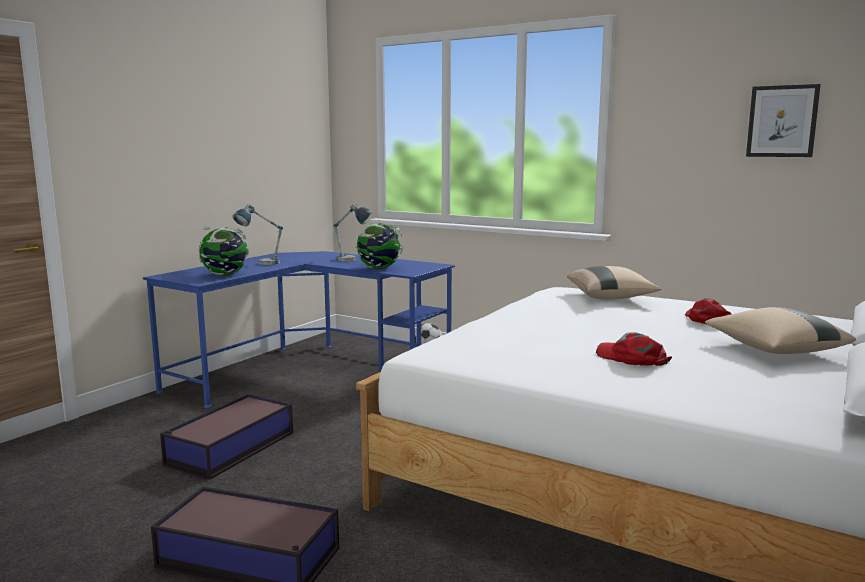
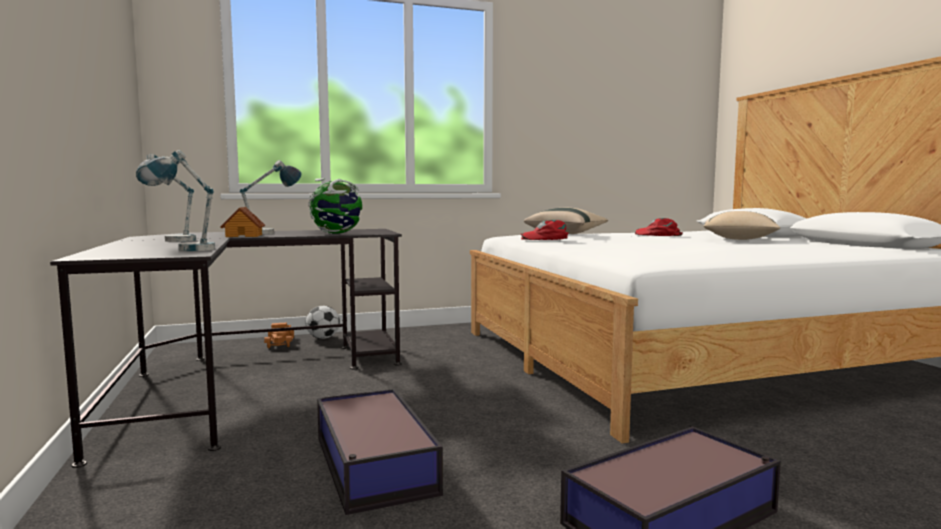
camera: 50 degrees left, 5 degrees down
blue desk [143,251,455,408] -> black desk [50,229,402,468]
globe [199,226,249,275] -> table lamp [145,150,215,251]
red cap [596,332,672,366] -> red cap moved to [520,220,569,240]
picture [746,84,821,157] -> none
none -> toy house [220,207,265,237]
none -> toy truck [264,323,294,348]

